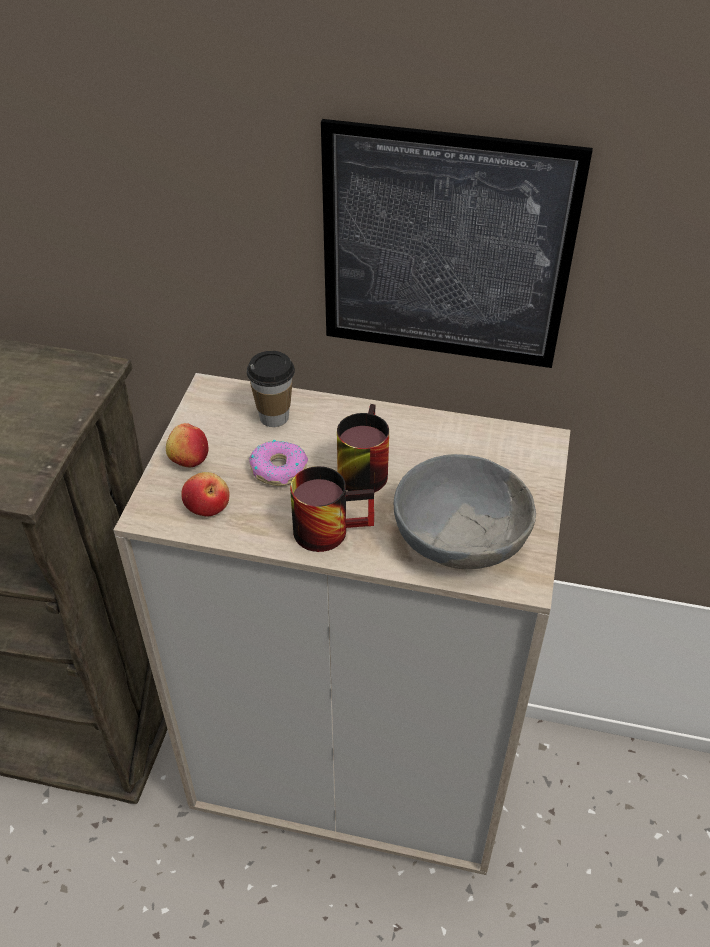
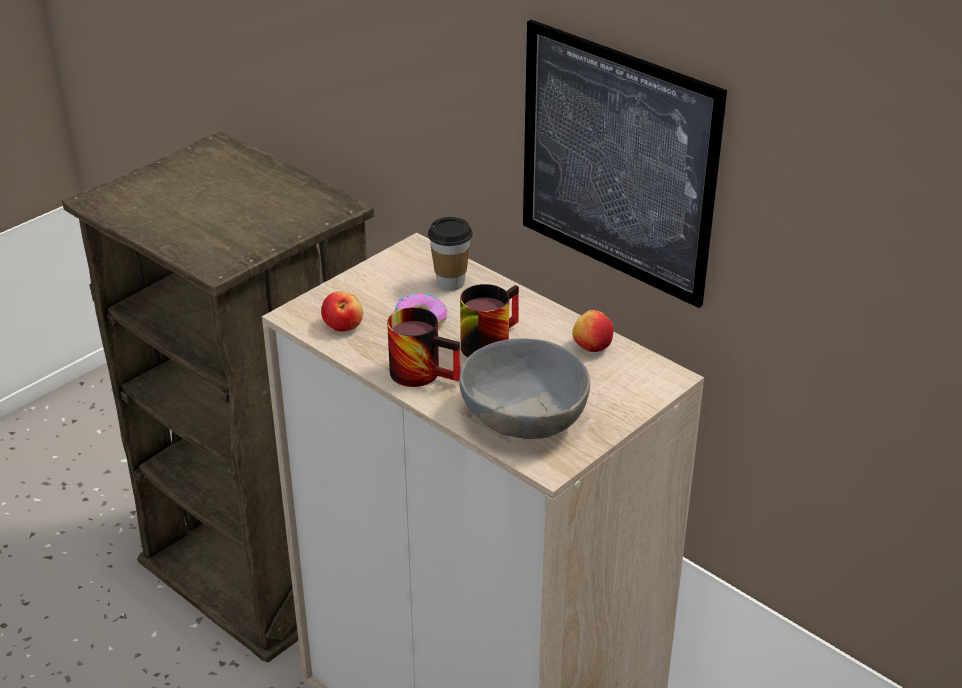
camera: 30 degrees right, 10 degrees down
apple [166,423,209,467] -> apple moved to [572,310,613,352]

